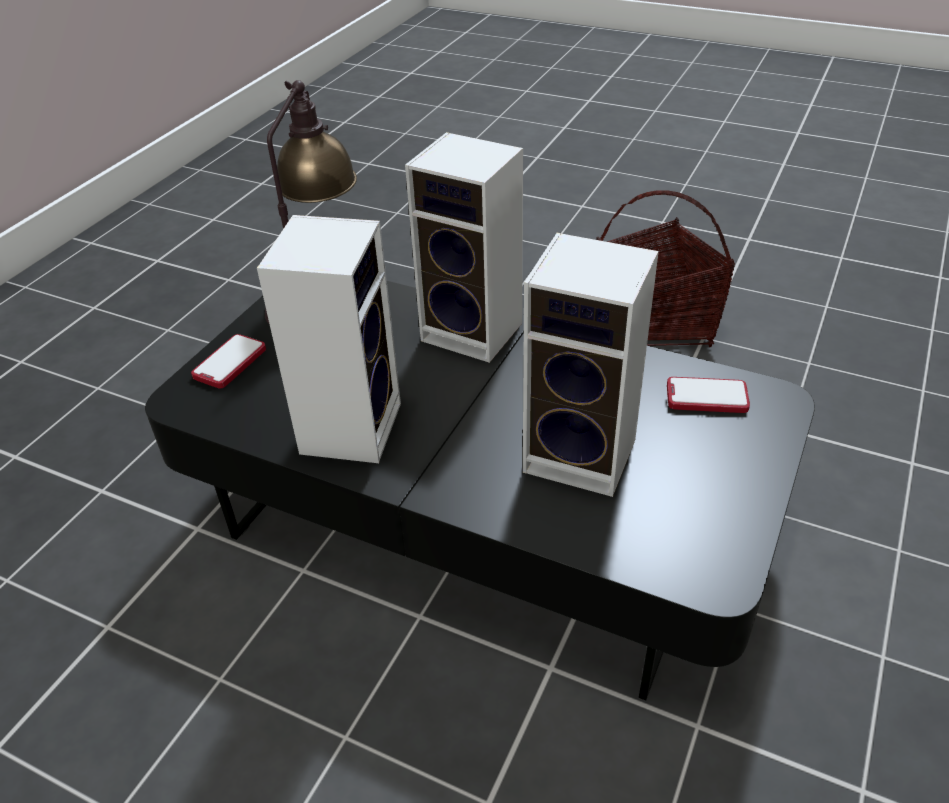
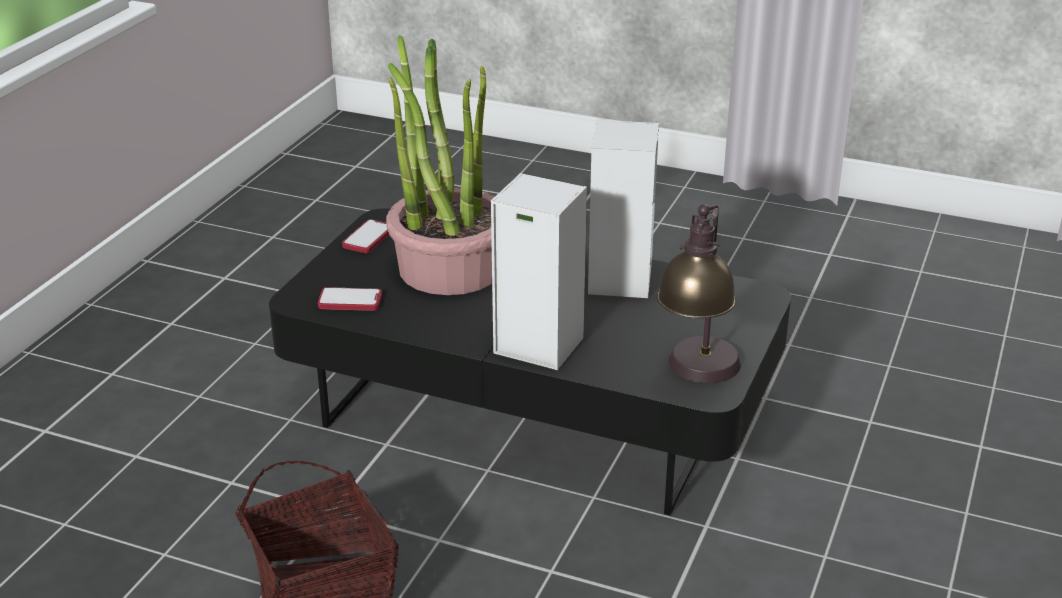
camera: 175 degrees right, 10 degrees down
phone [191,334,266,388] -> phone moved to [342,220,389,253]
speaker [523,233,659,497] -> potted plant [386,35,495,295]

